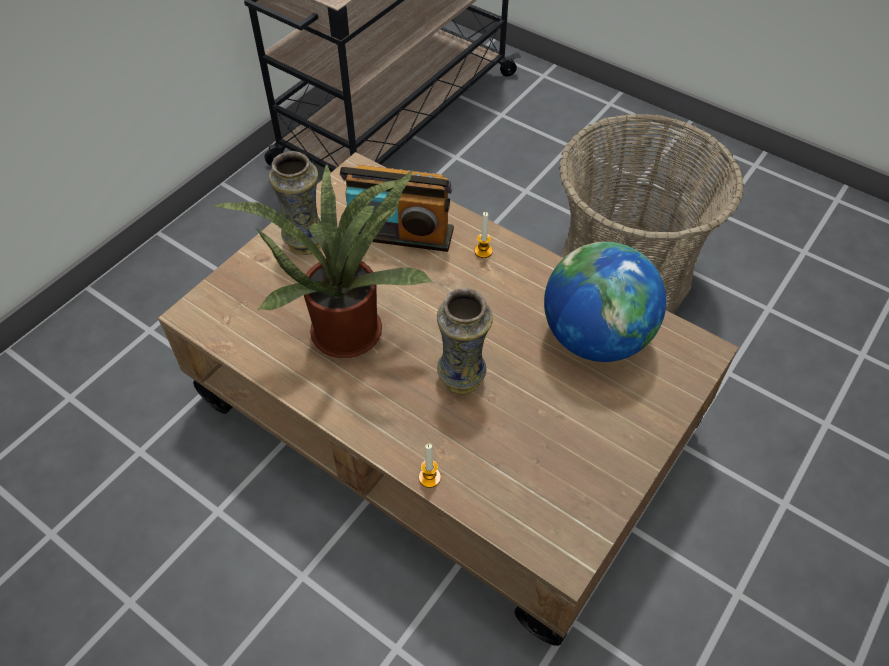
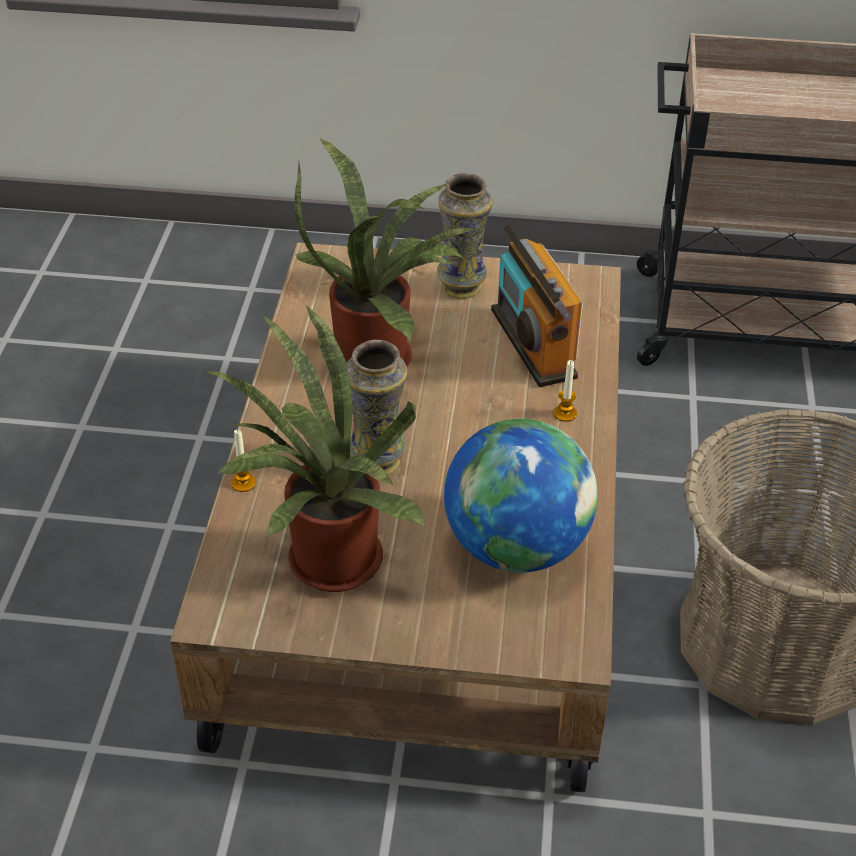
camera: 60 degrees right, 10 degrees down
none -> potted plant [204,304,426,592]

